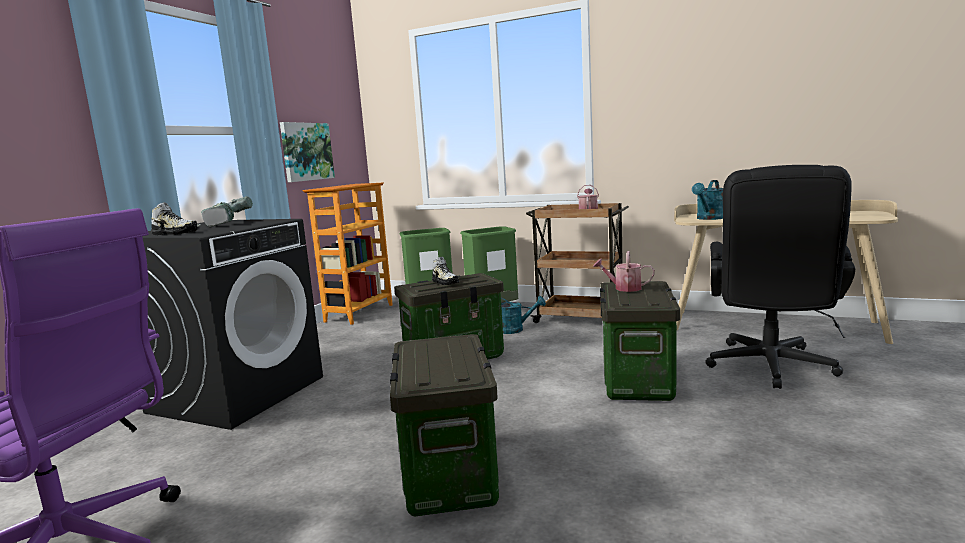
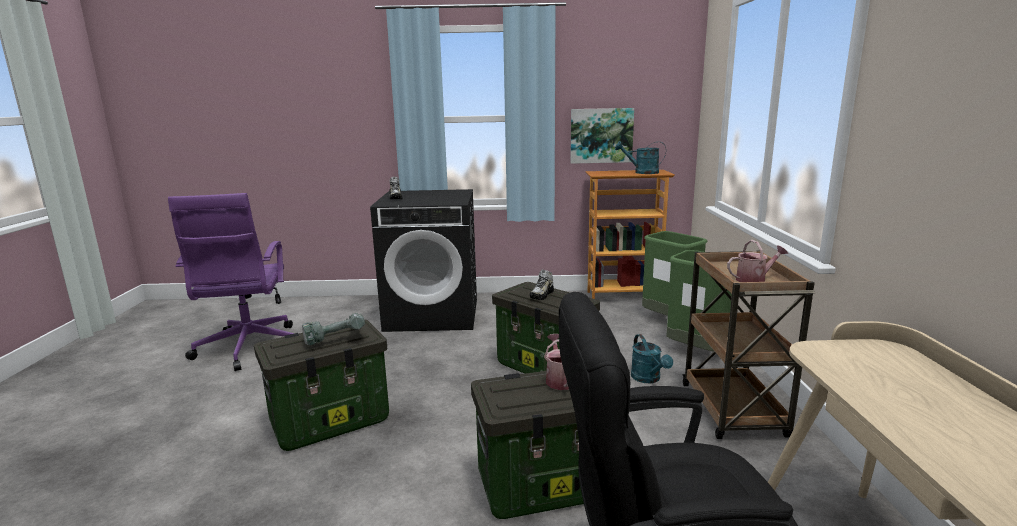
camera: 65 degrees right, 5 degrees up
power drill [197,196,253,227] -> power drill moved to [302,313,365,345]
turquoise watering can [692,180,723,220] -> turquoise watering can moved to [615,141,666,174]

